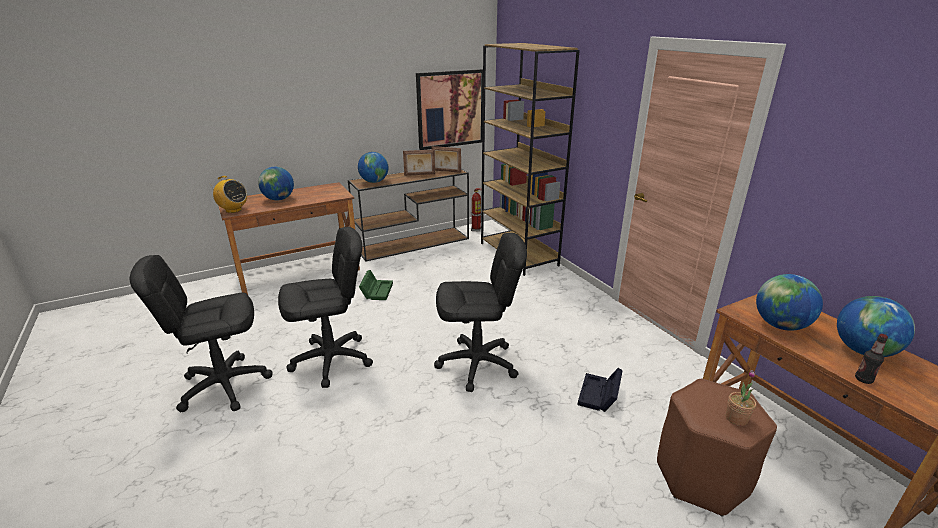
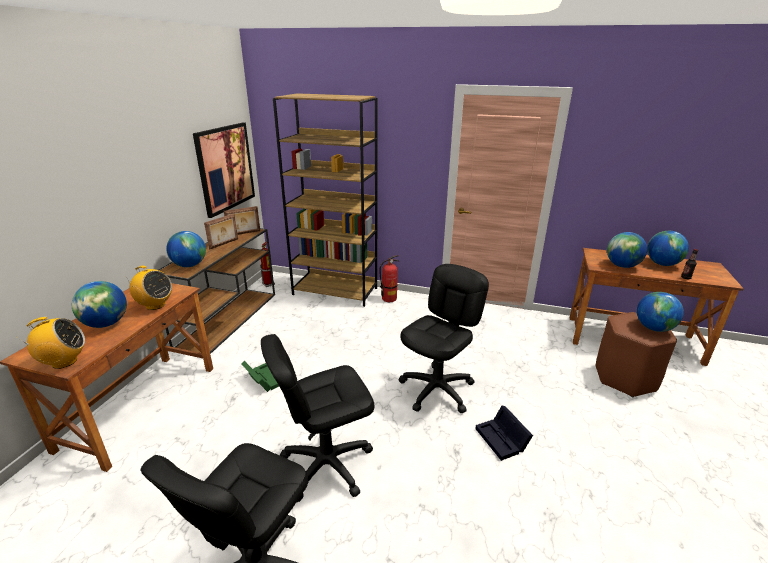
camera: 45 degrees left, 0 degrees up
black office chair [278,227,373,388] -> black office chair turned 135 degrees counterclockwise [261,334,374,502]
black storage box [577,368,623,412] -> black storage box moved to [475,406,533,461]
potted plant [726,370,756,426] -> globe [637,292,684,332]
none -> radio [125,266,172,310]
none -> fire extinguisher [379,255,400,302]

